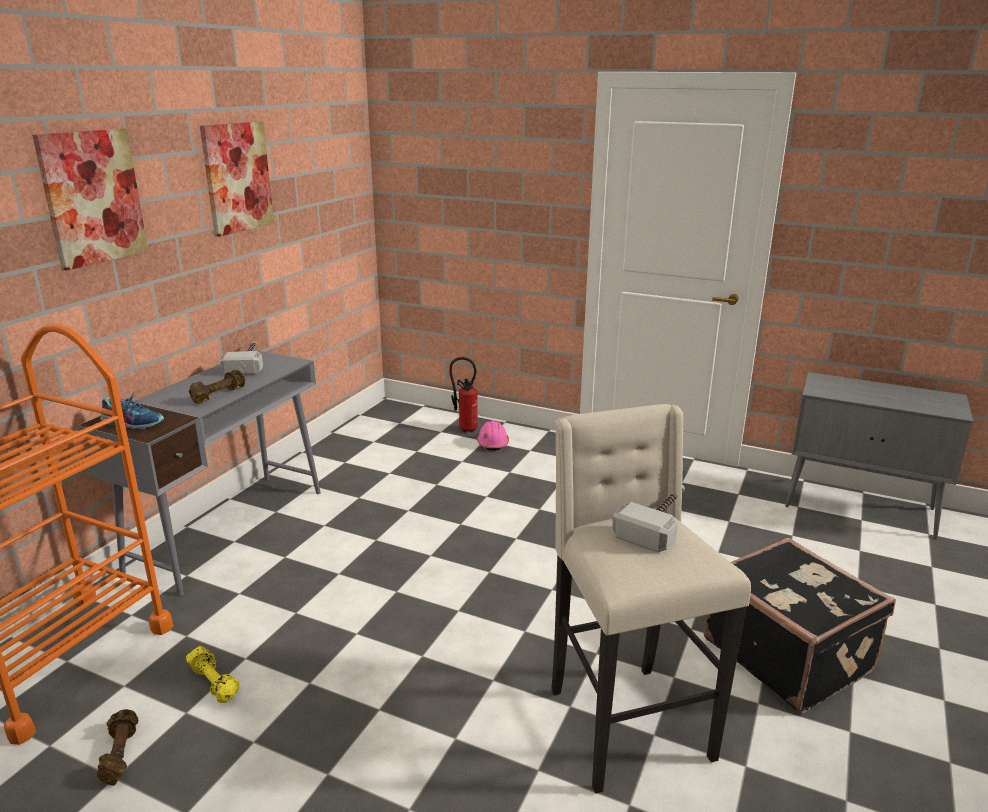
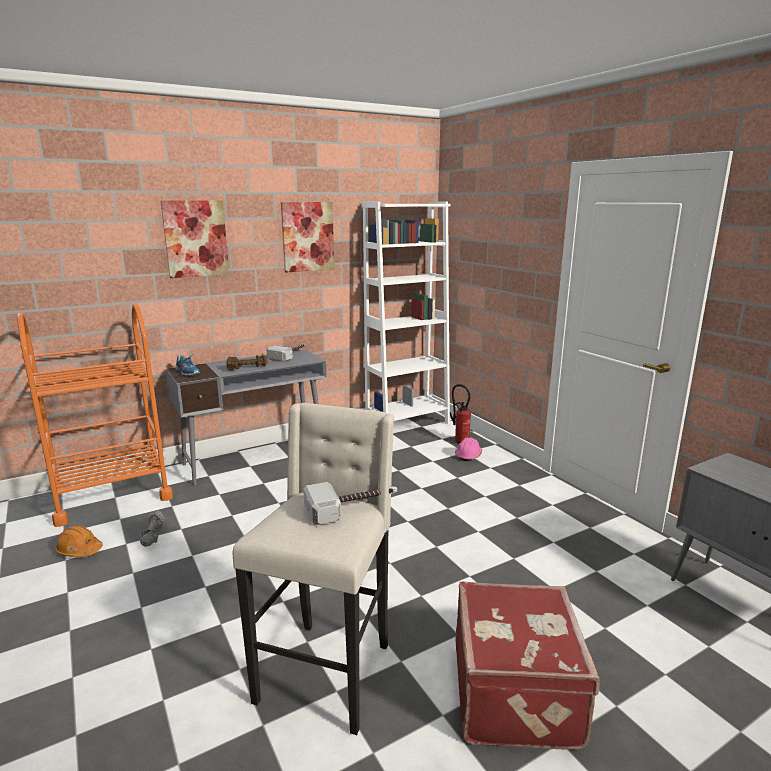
camera: 35 degrees right, 5 degrees down
brown dumbbell [97,709,138,786] -> orange hard hat [55,525,103,557]
yellow dumbbell [186,646,239,703] -> grey dumbbell [140,510,164,547]
black suitcase [704,538,896,713] -> red suitcase [456,582,600,750]
none -> white bookcase [363,202,451,424]

